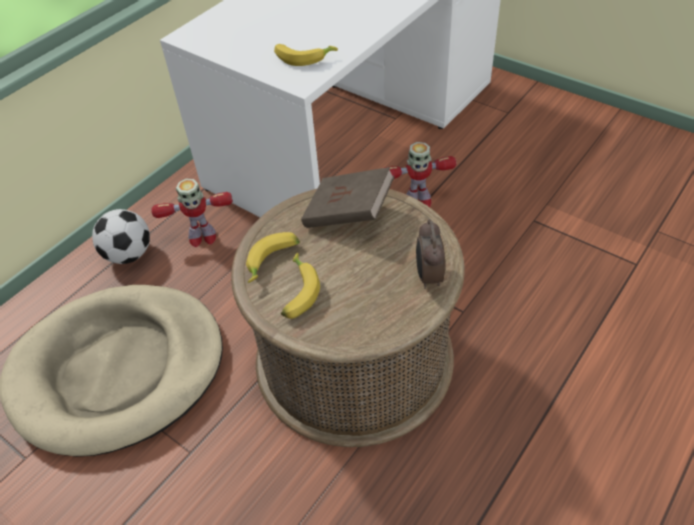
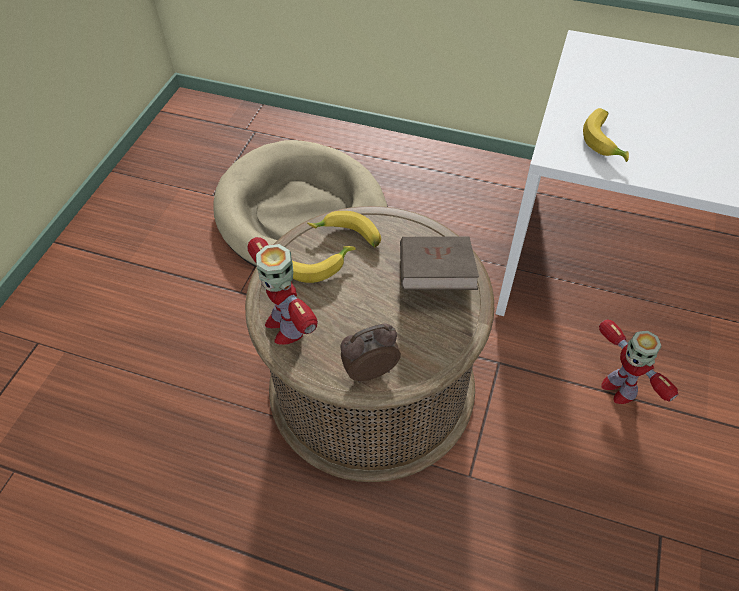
camera: 70 degrees right, 5 degrees up
football [92,209,150,264] -> none
toy robot [151,179,233,247] -> toy robot moved to [247,237,318,345]

